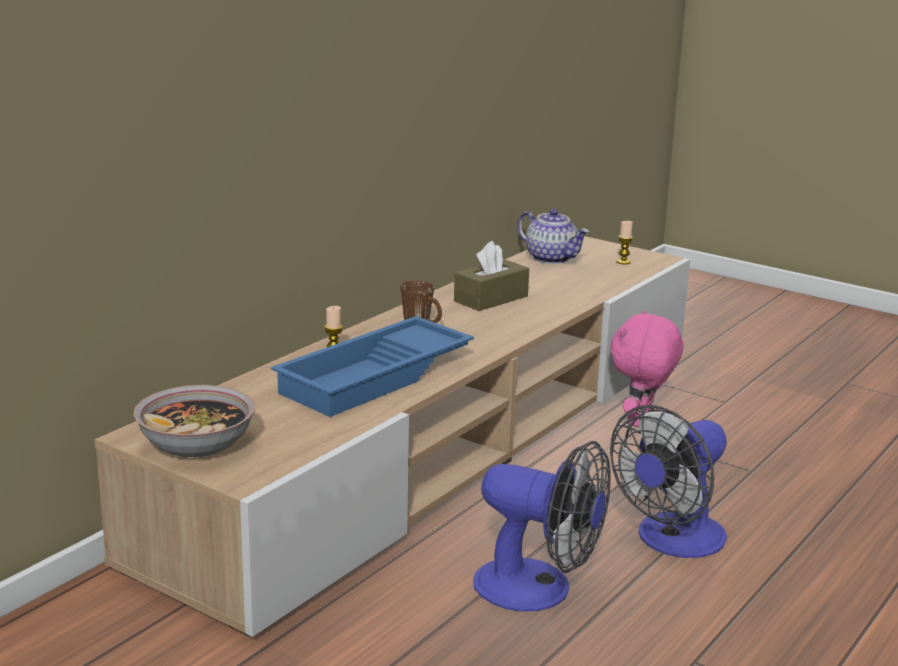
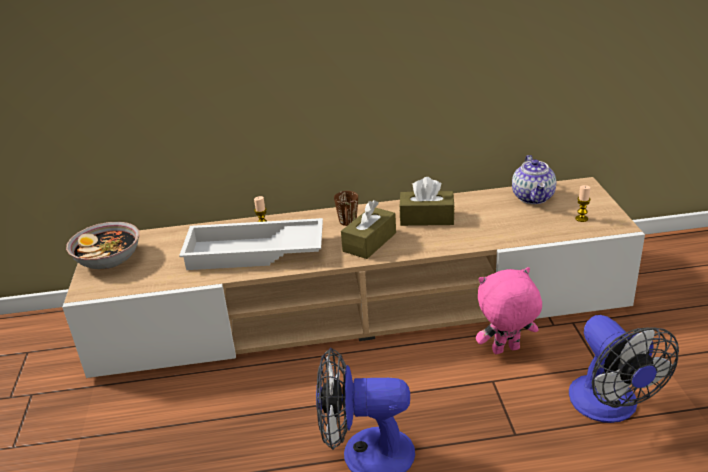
camera: 50 degrees right, 10 degrees up
blue tray [271,316,474,417] -> white tray [179,218,323,270]
fan [473,441,611,611] -> fan moved to [569,315,679,423]
none -> brown tissue box [341,200,396,259]

